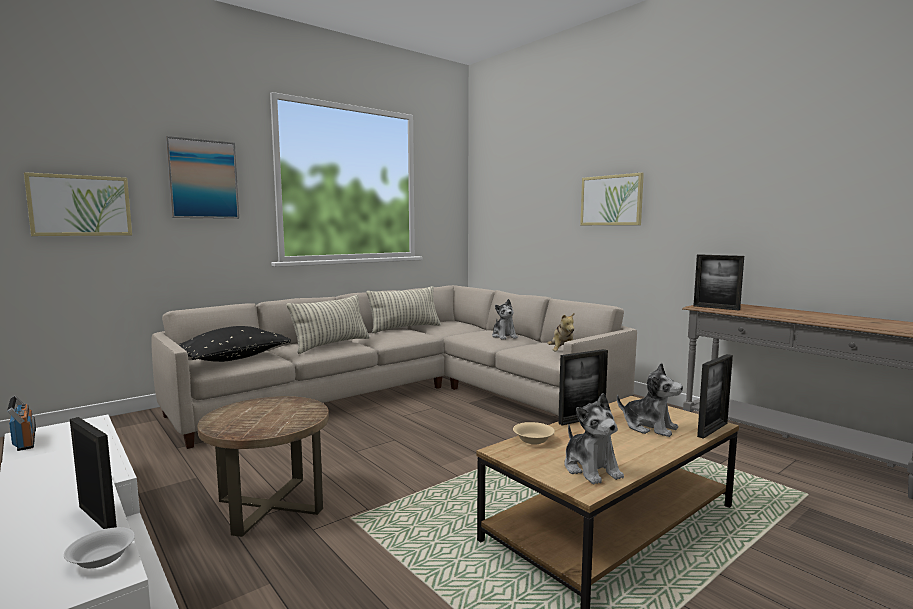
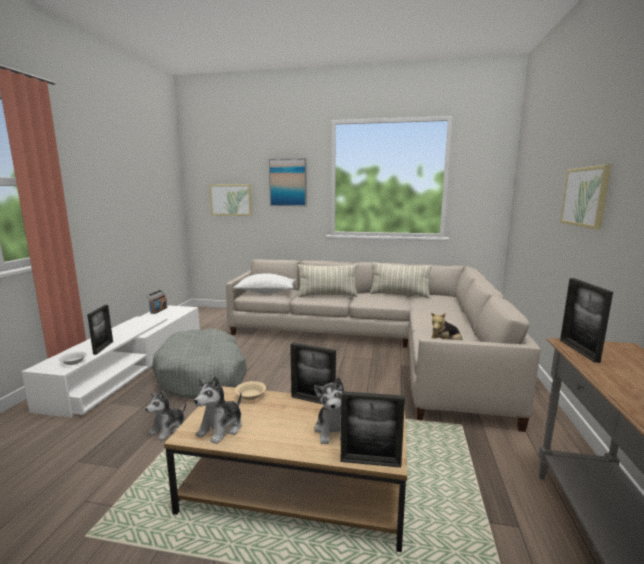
camera: 50 degrees right, 5 degrees up
black pillow [178,326,291,362] -> white pillow [234,273,296,293]
brown side table [197,396,329,537] -> grey dog bed [152,329,247,399]
plush toy [492,299,518,340] -> plush toy moved to [145,391,186,440]

